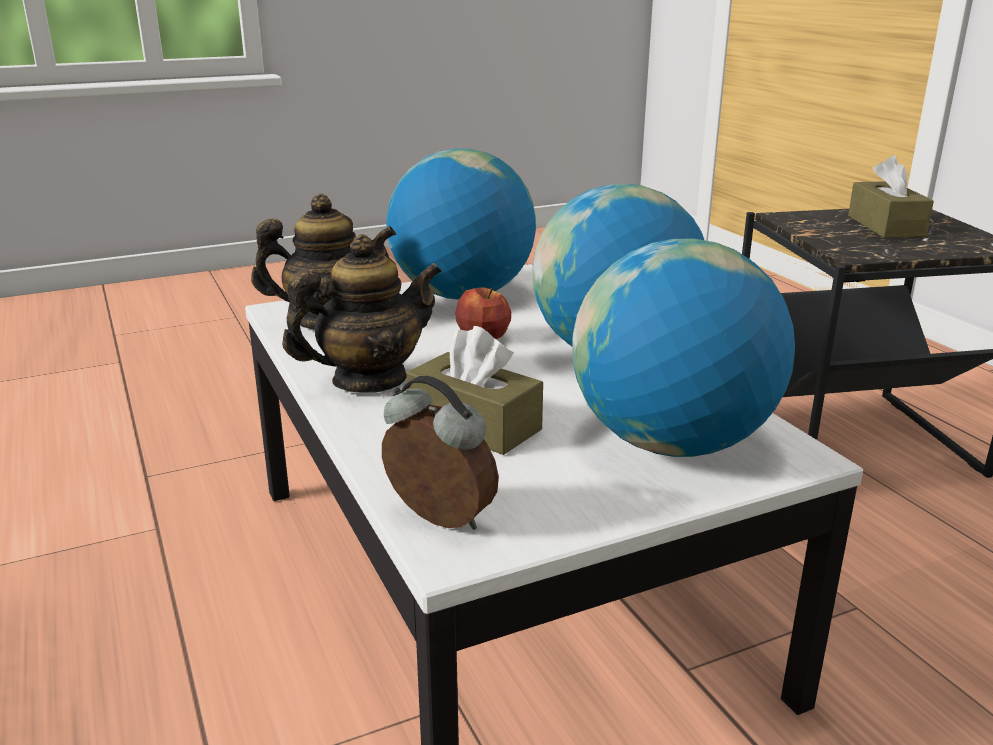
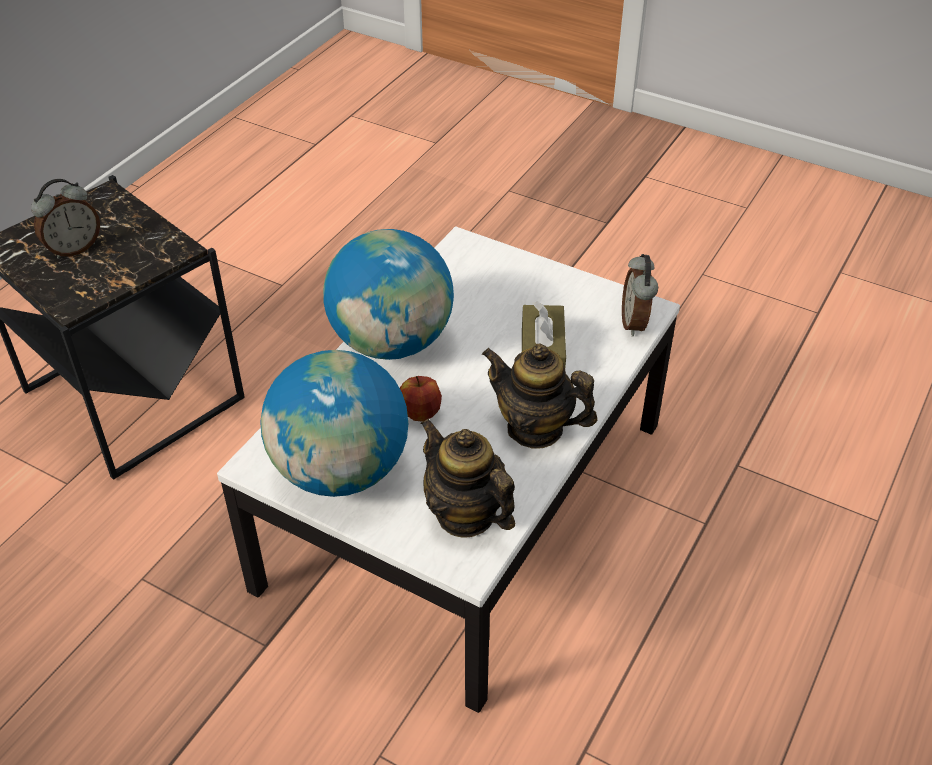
camera: 125 degrees left, 20 degrees up
globe [572,238,795,457] -> none
brown tissue box [848,156,934,238] -> alarm clock [31,179,100,259]

